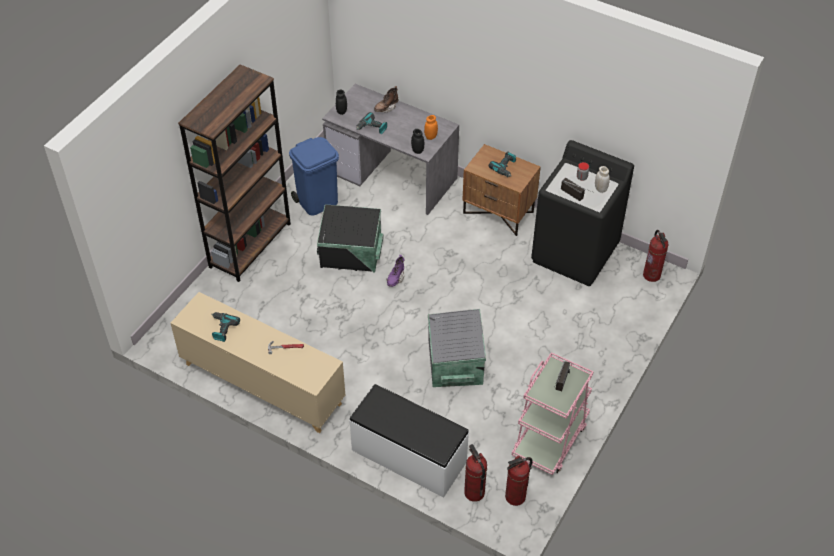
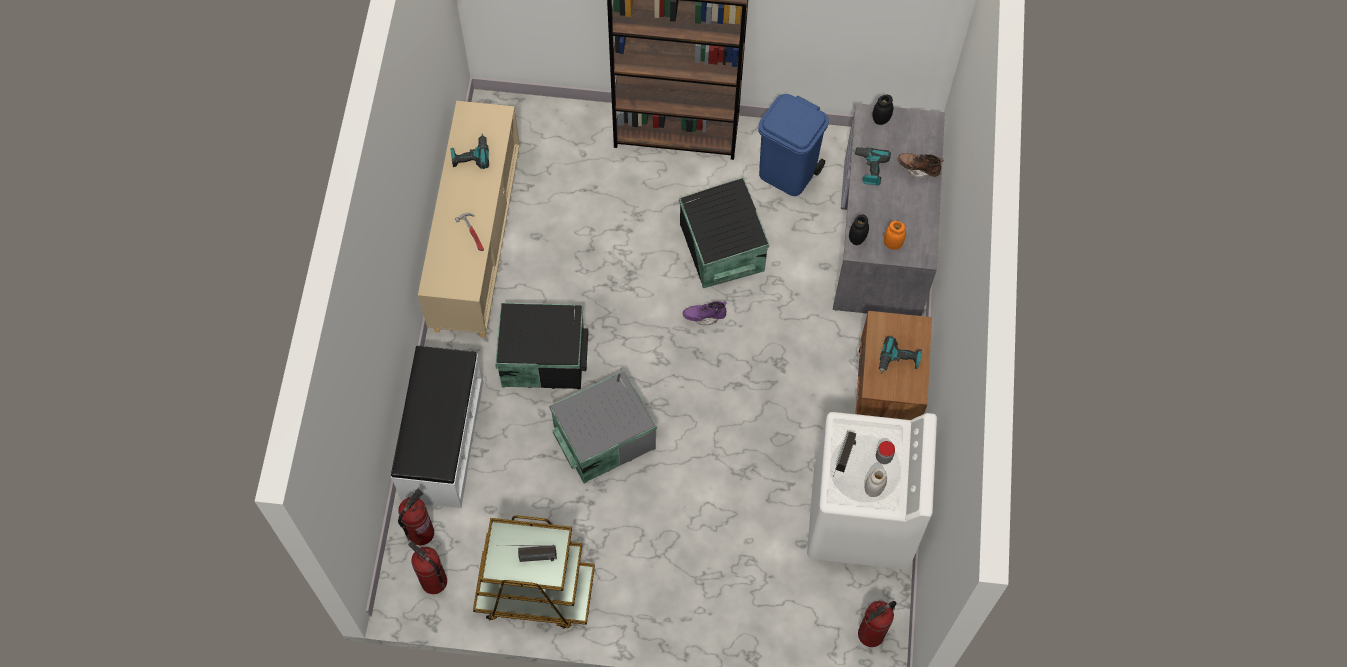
camera: 65 degrees right, 15 degrees up
pink cart [512,352,594,475] -> brown cart [473,516,595,629]
black washing machine [531,140,634,286] -> white washing machine [807,412,937,570]
none -> black storage box [495,303,588,389]

